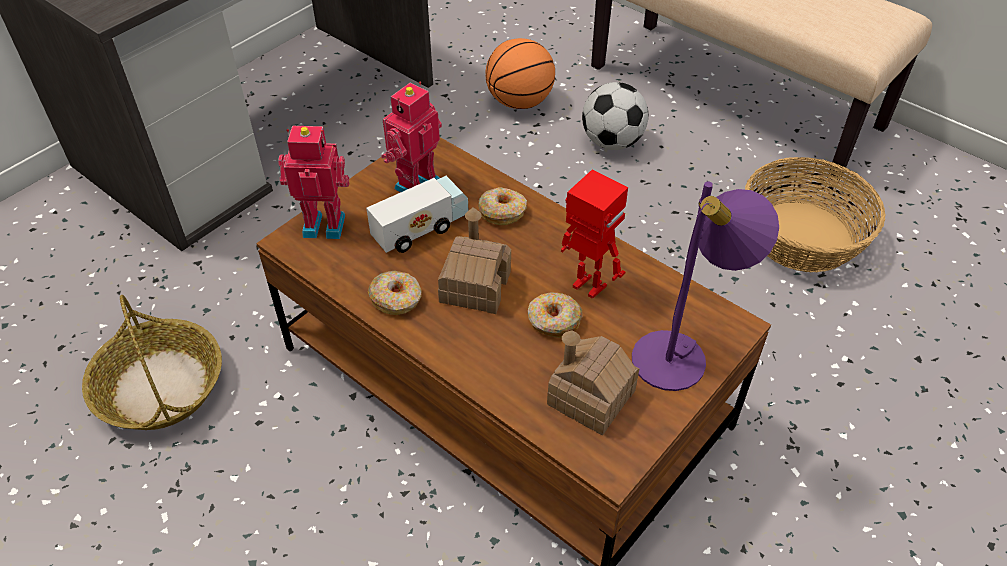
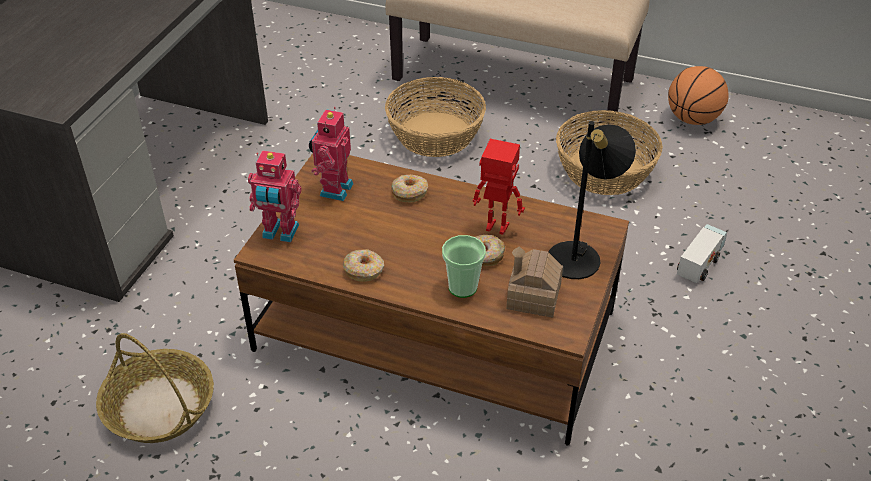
camera: 20 degrees left, 5 degrees down
toy robot [278,126,349,239] -> toy robot turned 150 degrees counterclockwise [248,150,302,242]
toy truck [366,176,468,253] -> toy truck moved to [677,224,727,283]
toy house [438,208,511,314] -> none
basketball [486,38,555,109] -> basketball moved to [668,66,728,125]
football [582,82,648,150] -> basket [385,77,486,157]
purple table lamp [632,182,779,391] -> black table lamp [548,121,636,279]
none -> cup [442,235,486,298]

